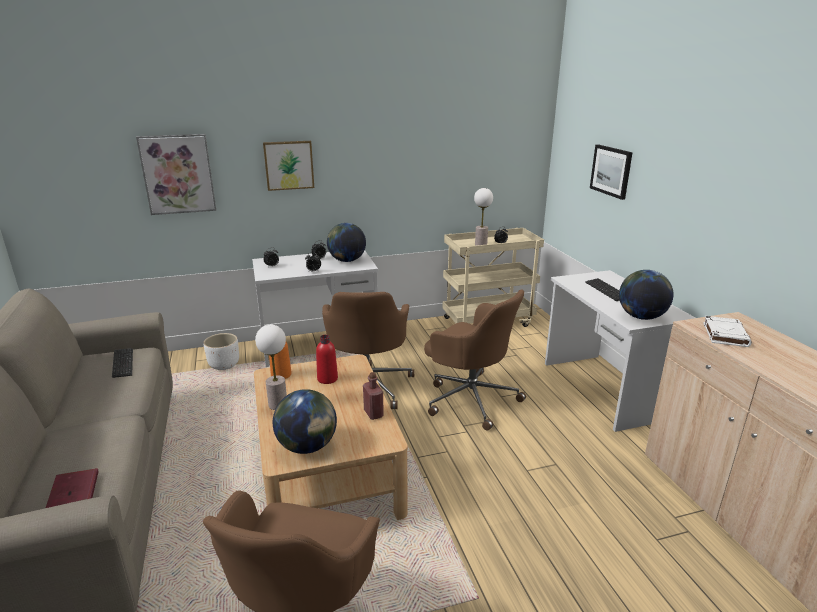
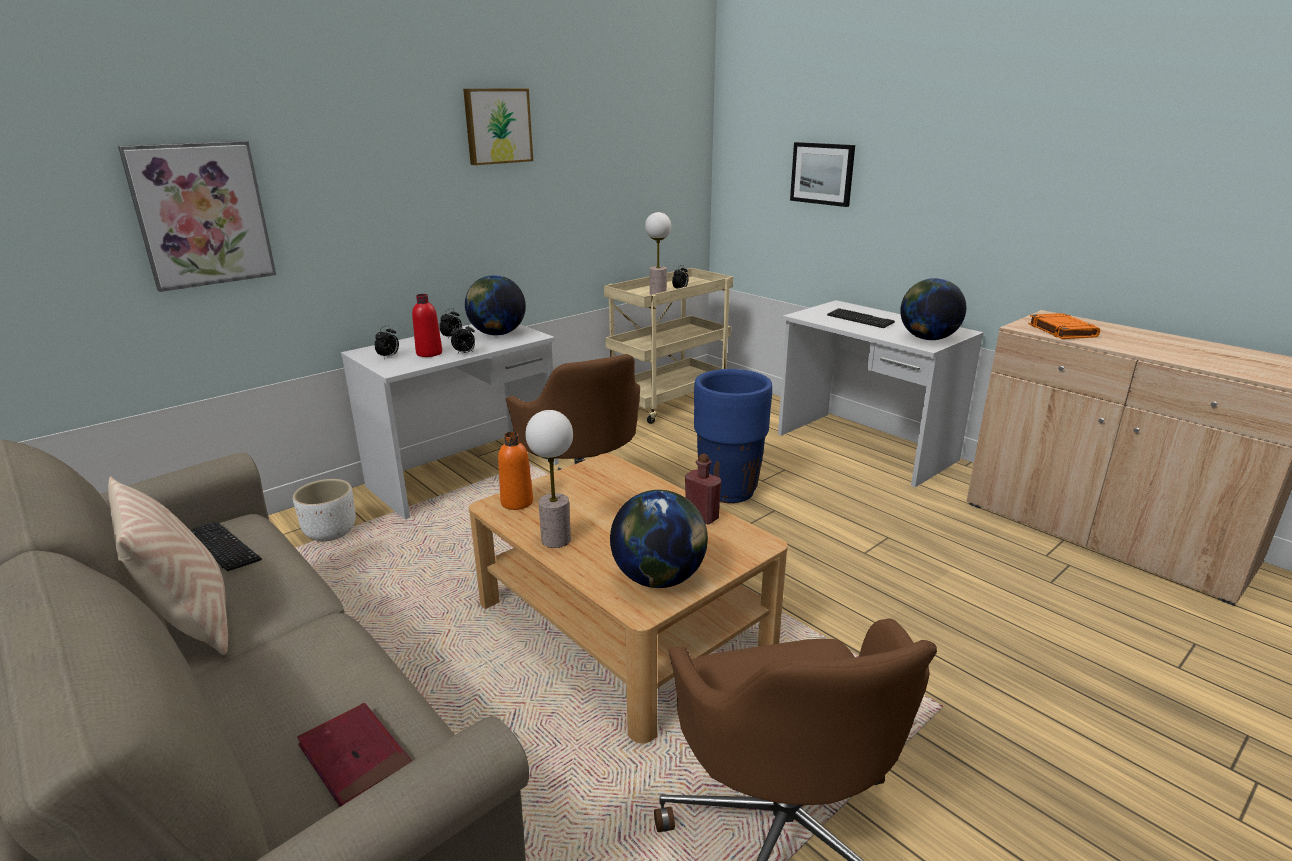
camera: 25 degrees left, 0 degrees up
picture [263,141,314,191] -> picture moved to [463,89,533,165]
red bottle [316,335,338,384] -> red bottle moved to [412,294,442,357]
brown office chair [424,289,526,431] -> blue planter [694,369,772,503]
white book [703,316,752,347] -> orange book [1028,313,1100,339]
none -> beige pillow [108,476,228,655]

